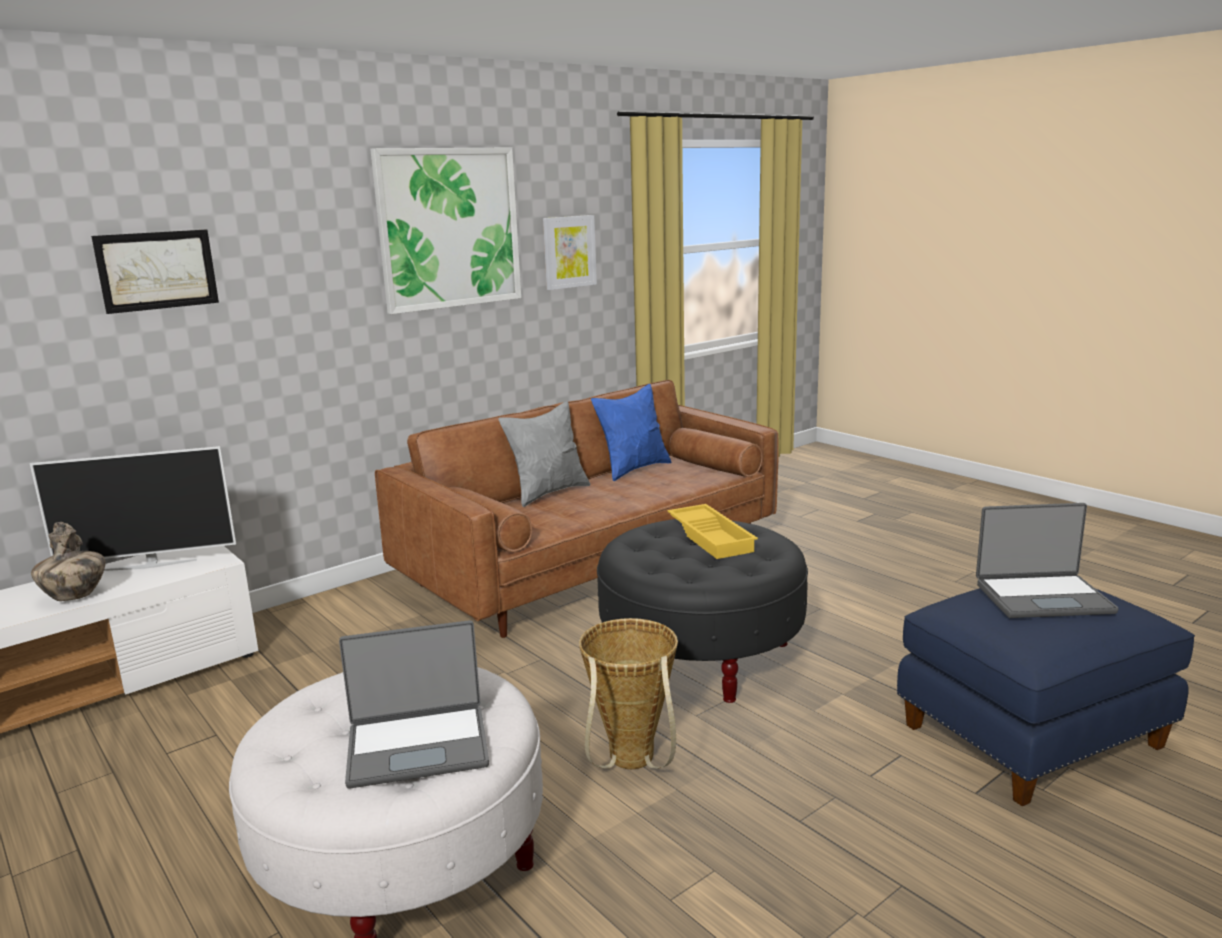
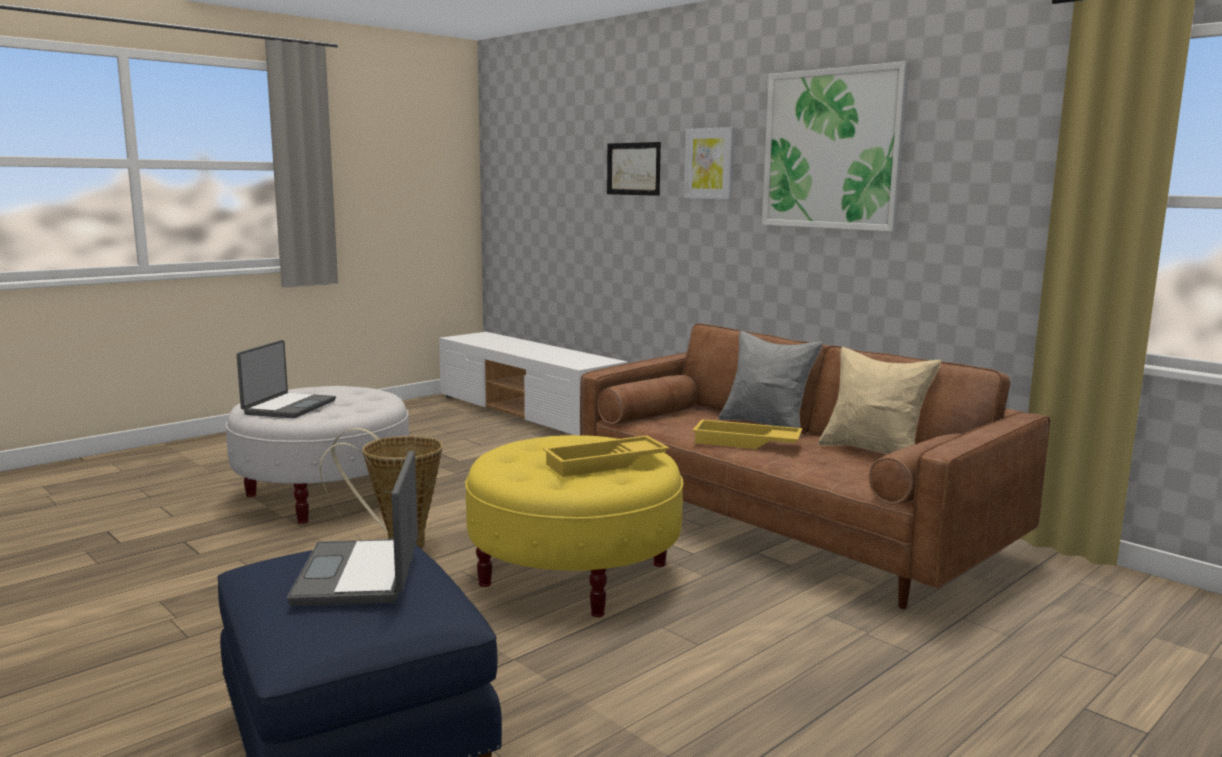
camera: 85 degrees right, 5 degrees down
television [30,446,236,571] -> none
vase [31,522,106,601] -> none
laptop [339,620,489,789] -> laptop turned 150 degrees counterclockwise [237,340,336,418]
picture [543,215,597,290] -> picture moved to [684,127,735,199]
blue pillow [591,384,671,481] -> beige pillow [818,347,941,454]
black ottoman [597,519,808,703] -> yellow ottoman [465,435,683,617]
none -> yellow tray [693,419,802,449]

